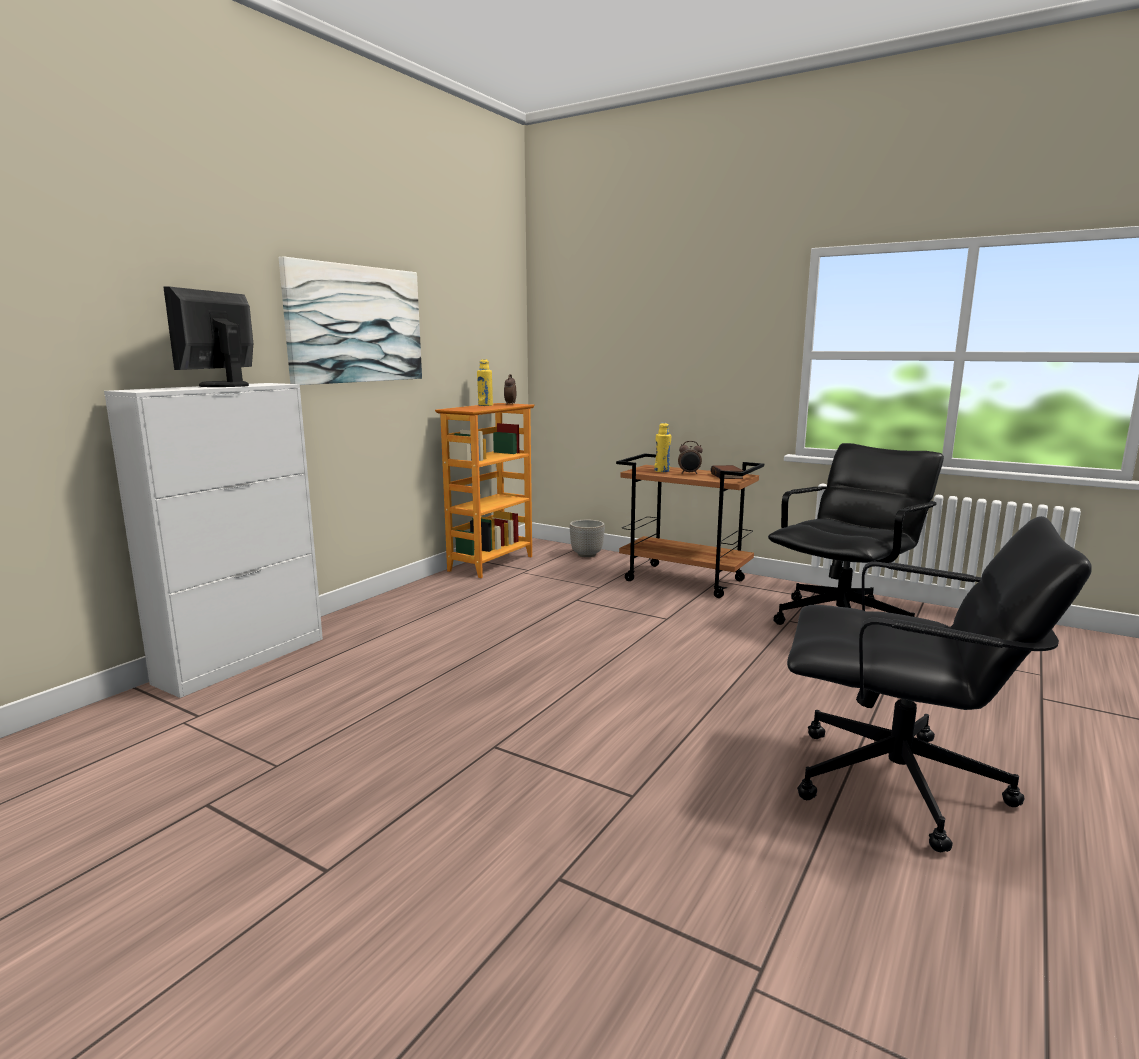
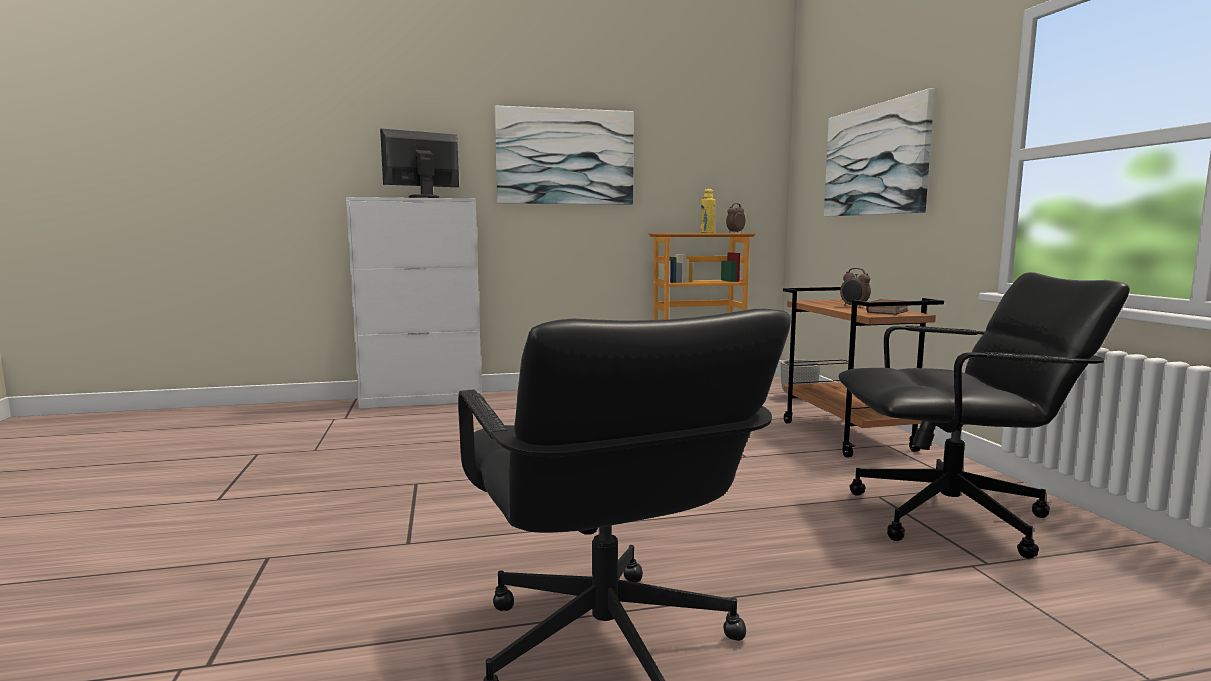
camera: 45 degrees right, 5 degrees down
yellow bottle [654,423,671,472] -> none
none -> picture [824,88,935,216]

